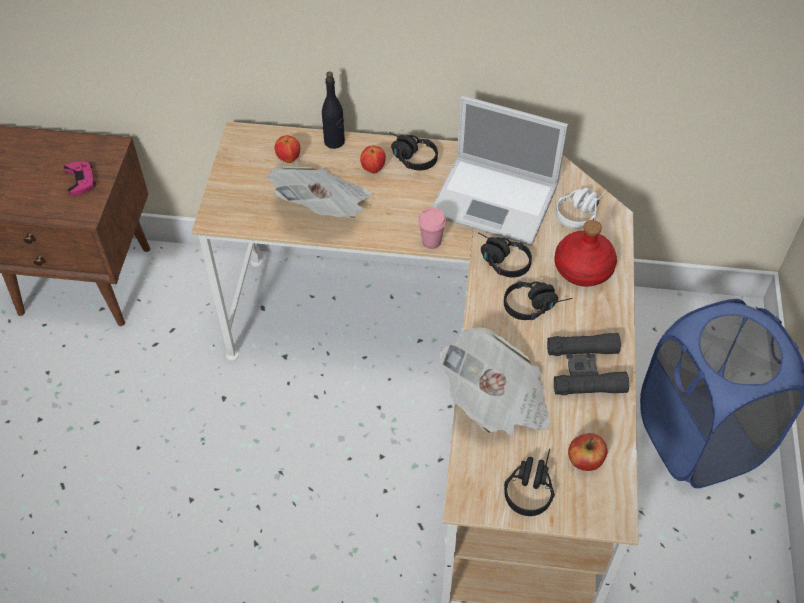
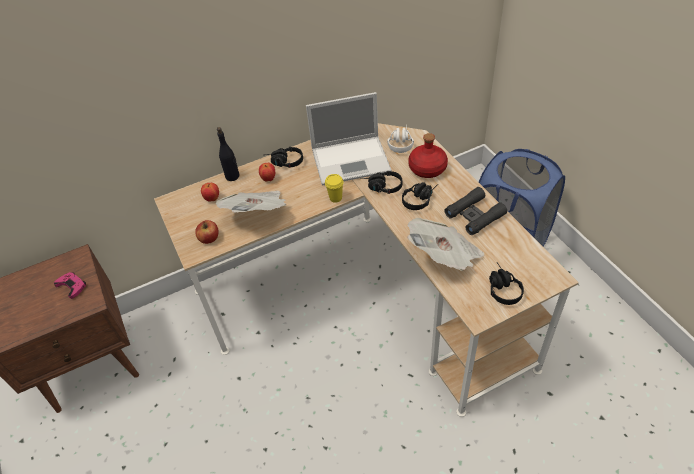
camera: 30 degrees left, 5 degrees down
pink cup [418,207,446,249] -> yellow cup [325,174,343,203]
apple [568,433,608,471] -> apple moved to [195,220,218,244]

